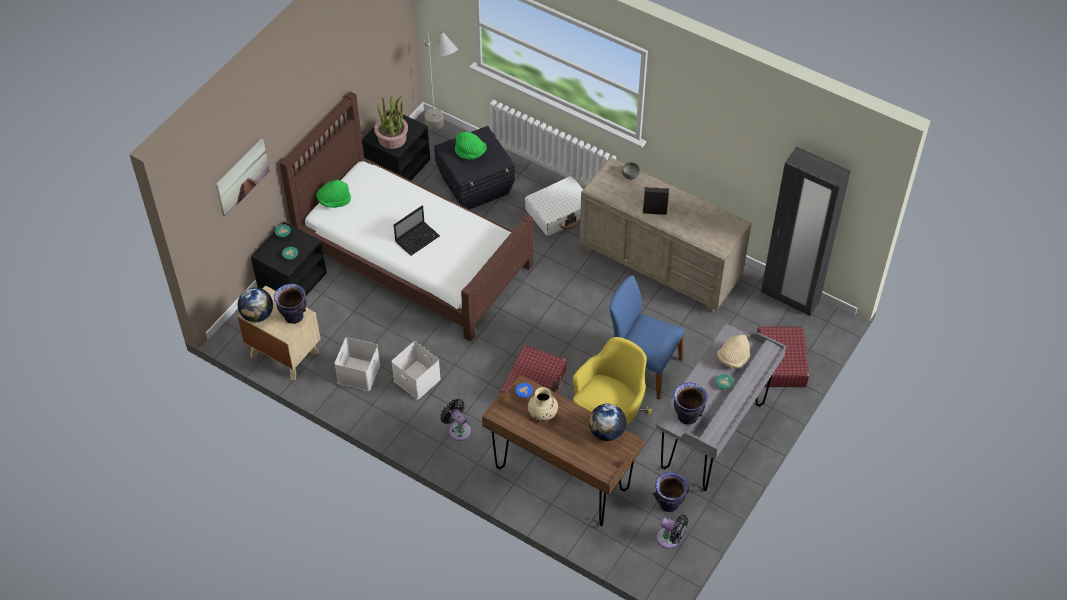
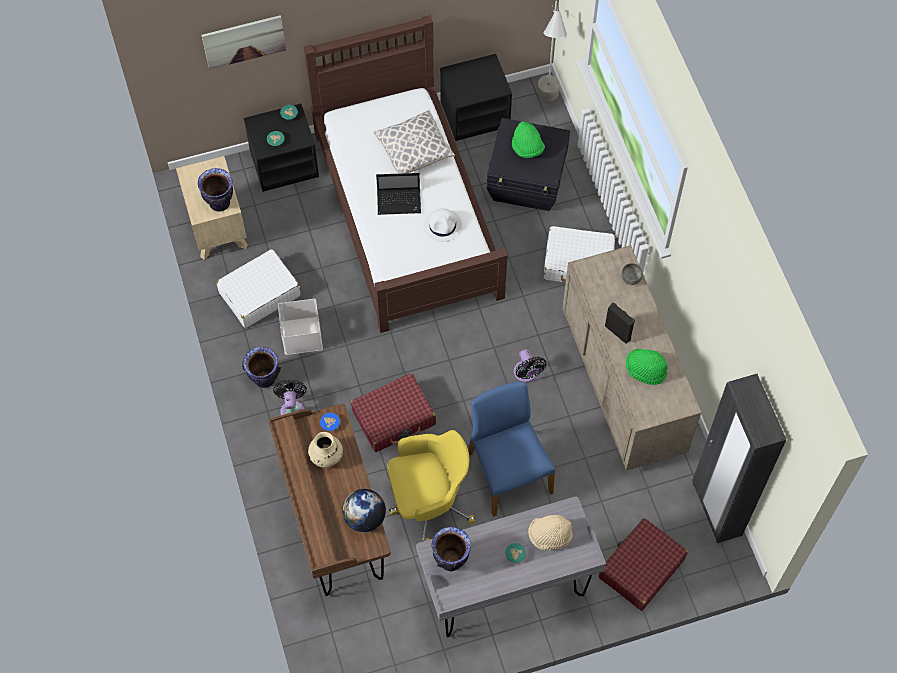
camera: 40 degrees right, 10 degrees up
globe [238,287,273,322] -> none
green hat [316,180,351,208] -> green hat moved to [626,349,668,385]
white storage box [334,337,380,391] -> white suitcase [216,249,300,328]
potted plant [374,95,408,149] -> none
vase [653,472,689,512] -> vase moved to [242,347,282,388]
black fan [657,515,688,548] -> black fan moved to [514,349,547,382]
none -> pillow [373,110,455,174]
none -> white hat [424,208,462,242]

